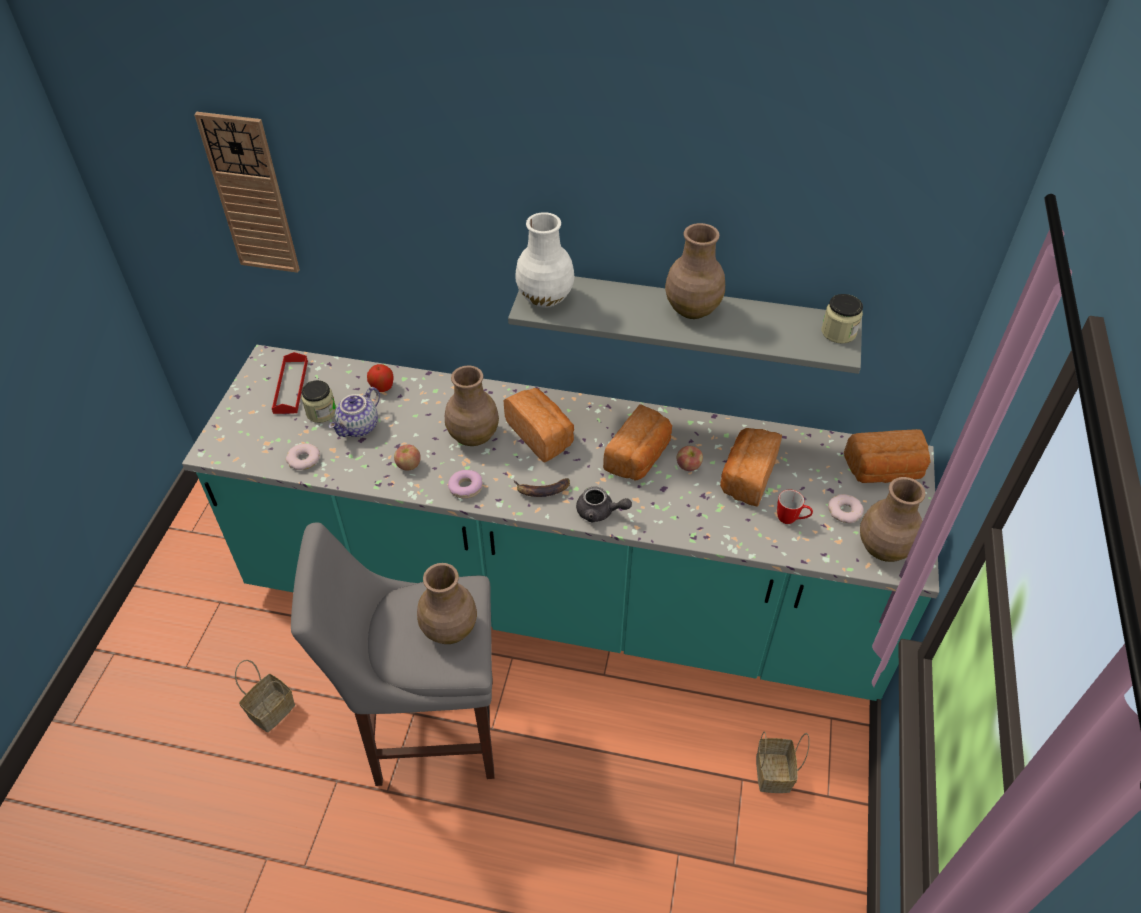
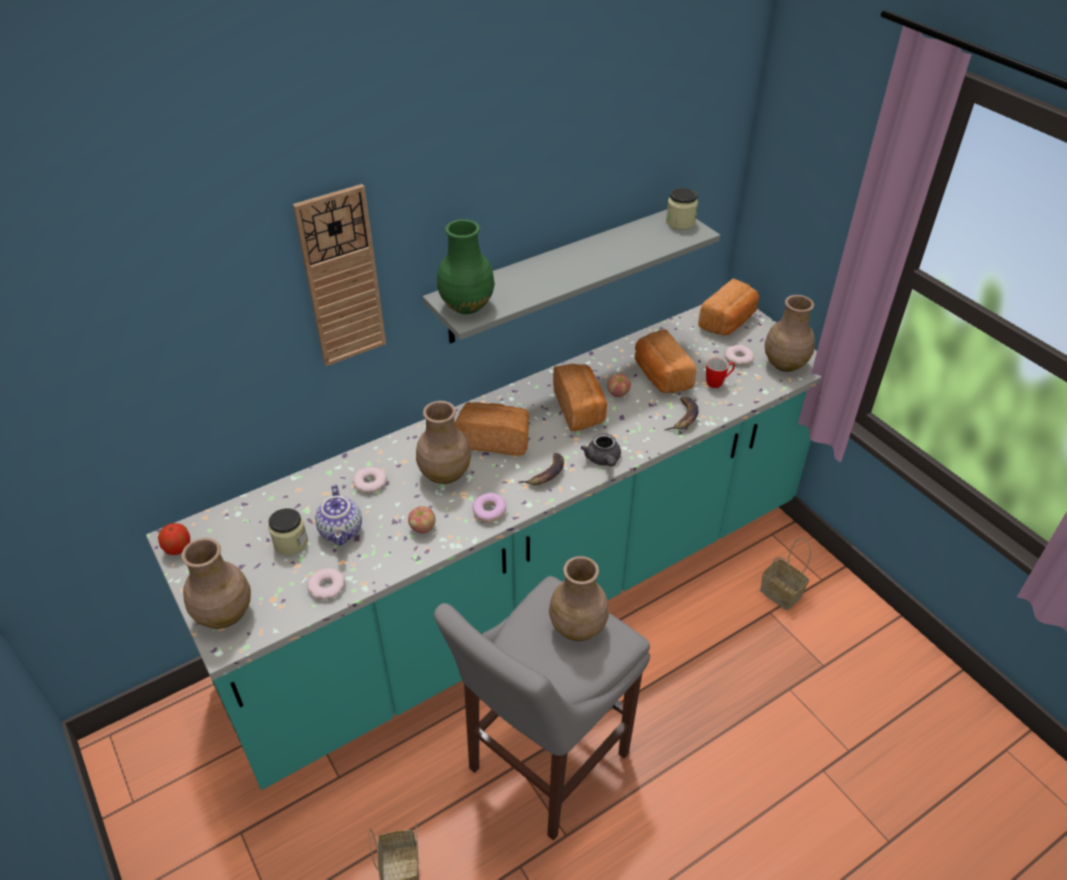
camera: 45 degrees left, 5 degrees down
wall clock [194,112,300,273] -> wall clock moved to [293,184,386,366]
red tray [272,352,308,414] -> none
apple [367,364,394,392] -> apple moved to [158,523,190,555]
white vase [515,212,575,308] -> green vase [437,219,495,314]
grey teapot [576,486,632,522] -> grey teapot turned 105 degrees clockwise [581,433,621,467]
brown vase [665,223,725,319] -> brown vase moved to [181,537,251,629]
none -> donut [353,467,387,493]
none -> banana [664,397,699,431]

